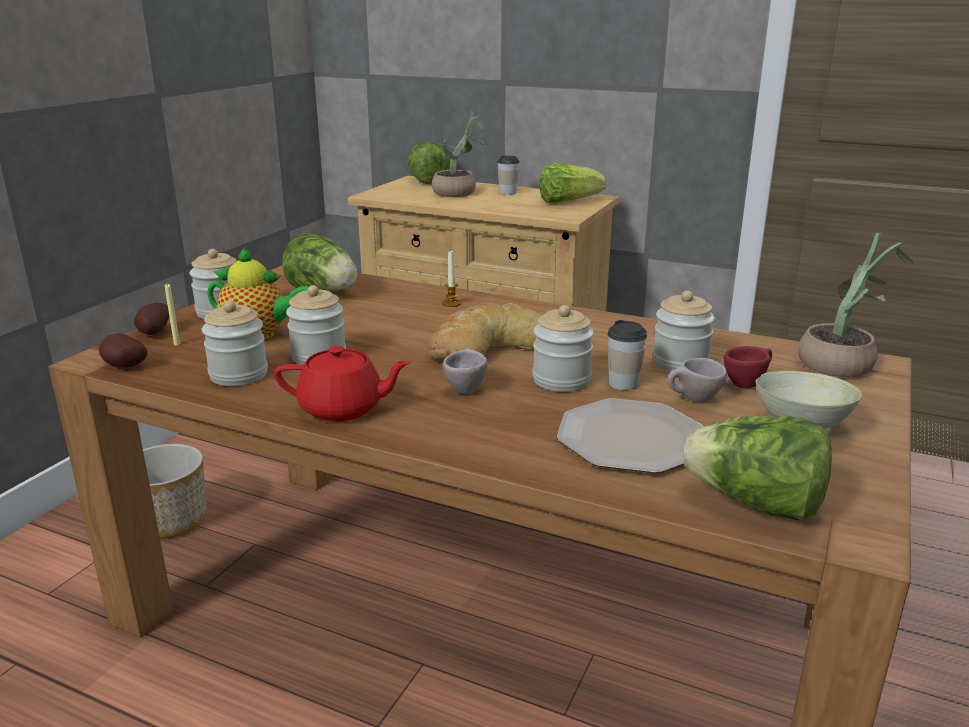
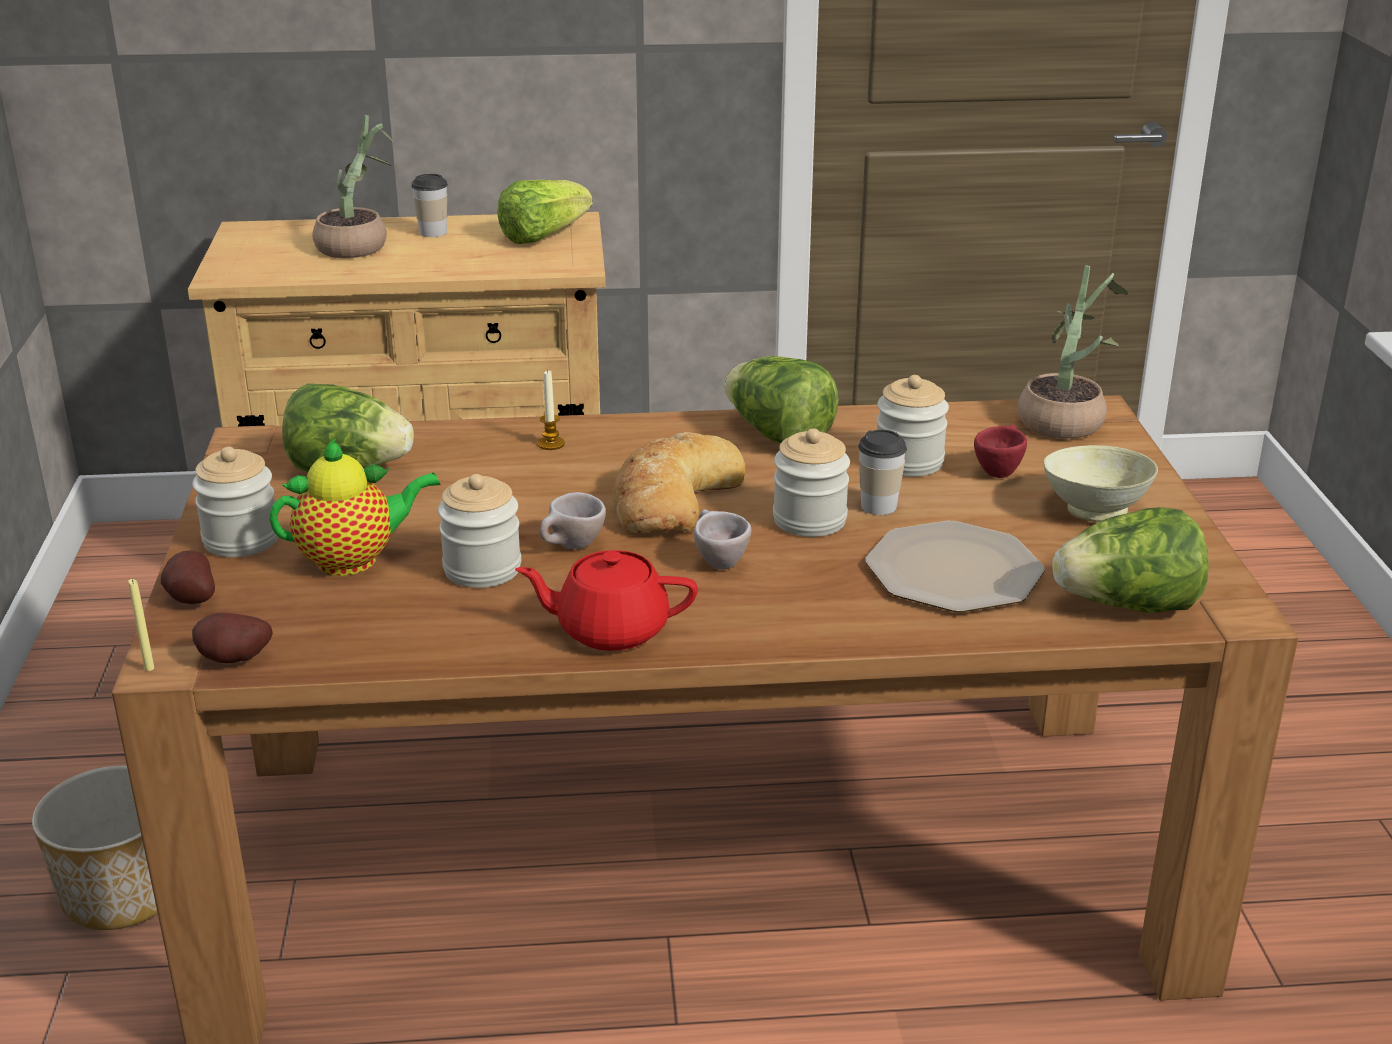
camera: 30 degrees left, 5 degrees up
yellow candle [165,284,180,346] -> yellow candle moved to [128,579,154,671]
jar [202,301,268,386] -> none
red teapot [274,346,411,422] -> red teapot turned 150 degrees counterclockwise [515,550,698,651]
lettuce [408,142,451,184] -> lettuce moved to [724,356,839,443]
beige cup [667,358,727,402] -> beige cup moved to [540,492,606,549]

